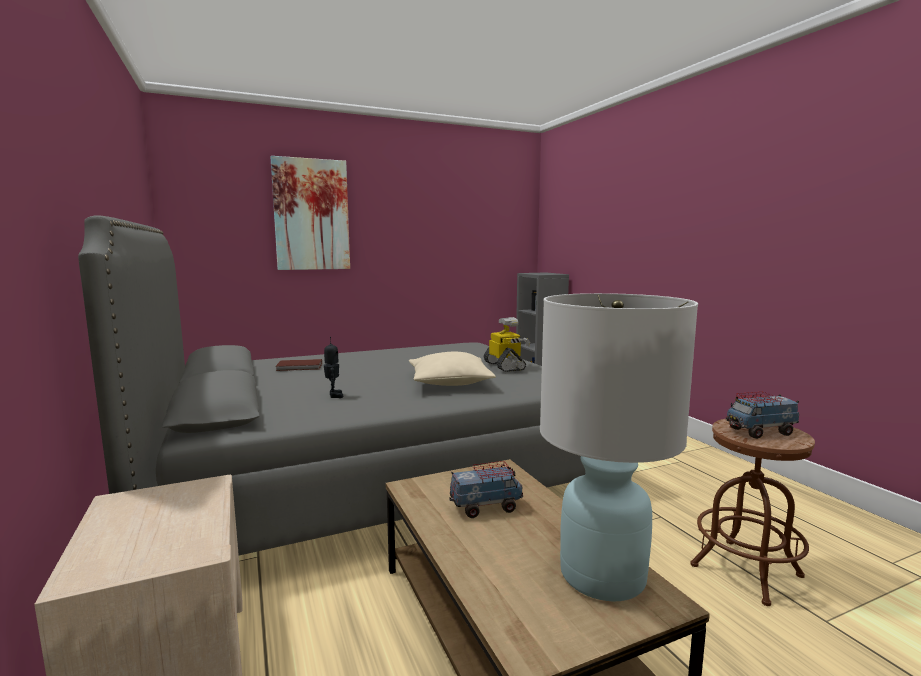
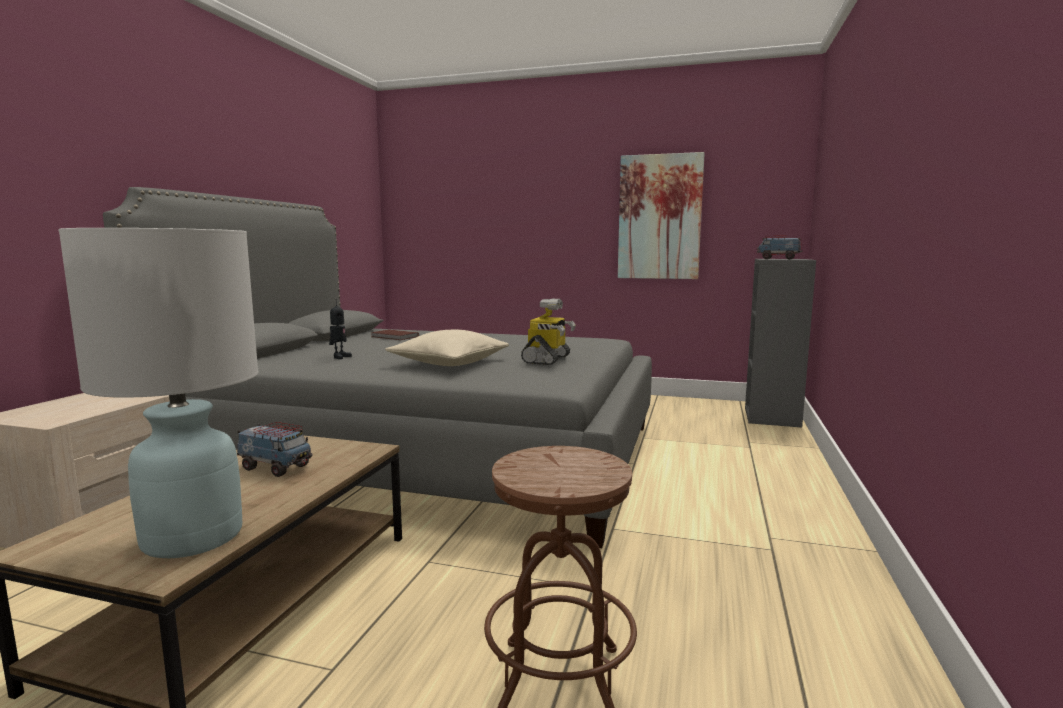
camera: 40 degrees right, 0 degrees up
picture [270,156,350,270] -> picture moved to [618,152,705,279]
toy truck [726,392,799,439] -> toy truck moved to [757,236,802,259]

